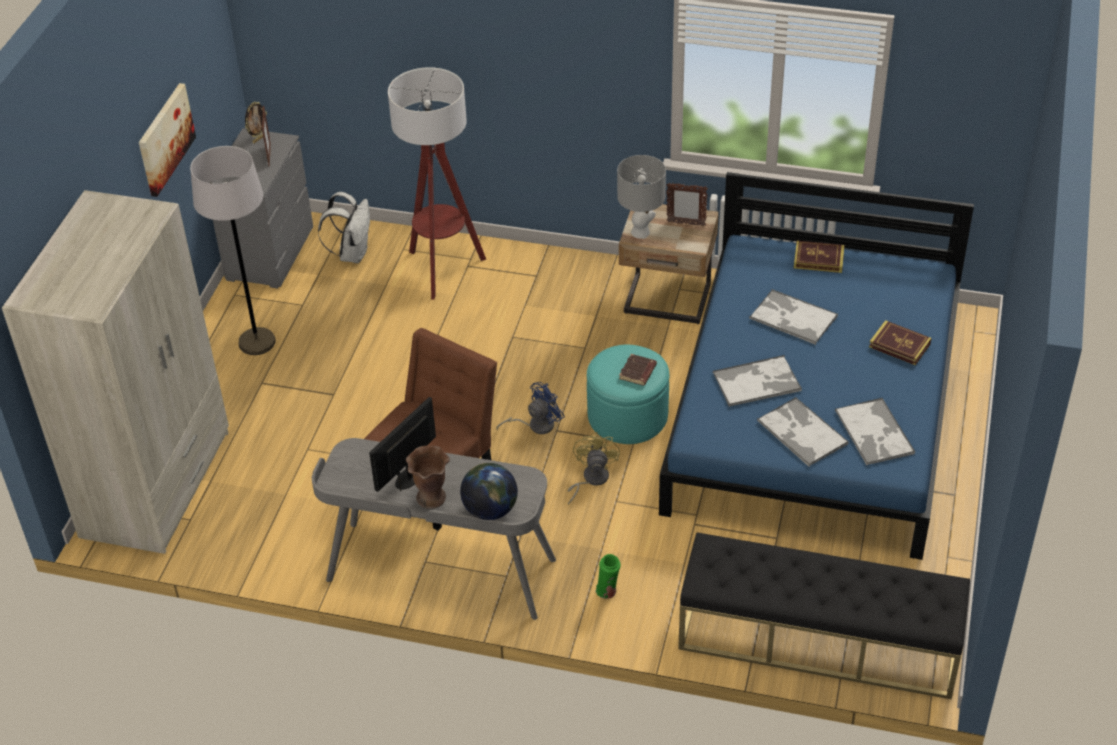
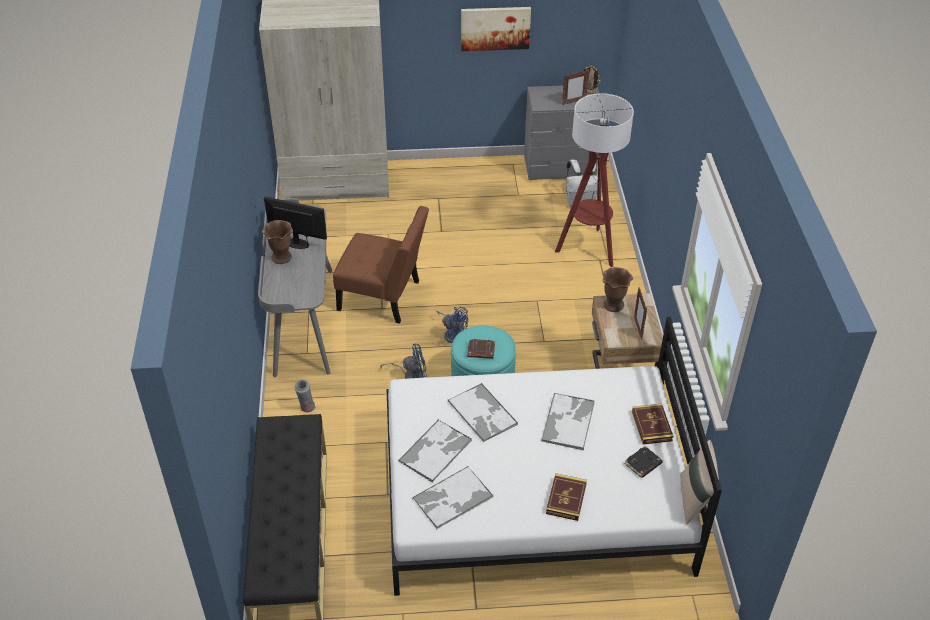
camera: 70 degrees right, 0 degrees up
grey floor lamp [190,146,276,355] -> none
globe [460,463,518,520] -> none
yellow fan [568,432,620,505] -> blue fan [380,343,427,379]
green vase [595,554,621,599] -> grey vase [295,380,315,412]
grey table lamp [617,155,666,239] -> brown vase [602,267,633,312]
blue bed [659,172,974,560] -> white bed [386,317,722,596]
none -> black book [624,446,663,478]
none -> beige pillow [680,440,719,524]

